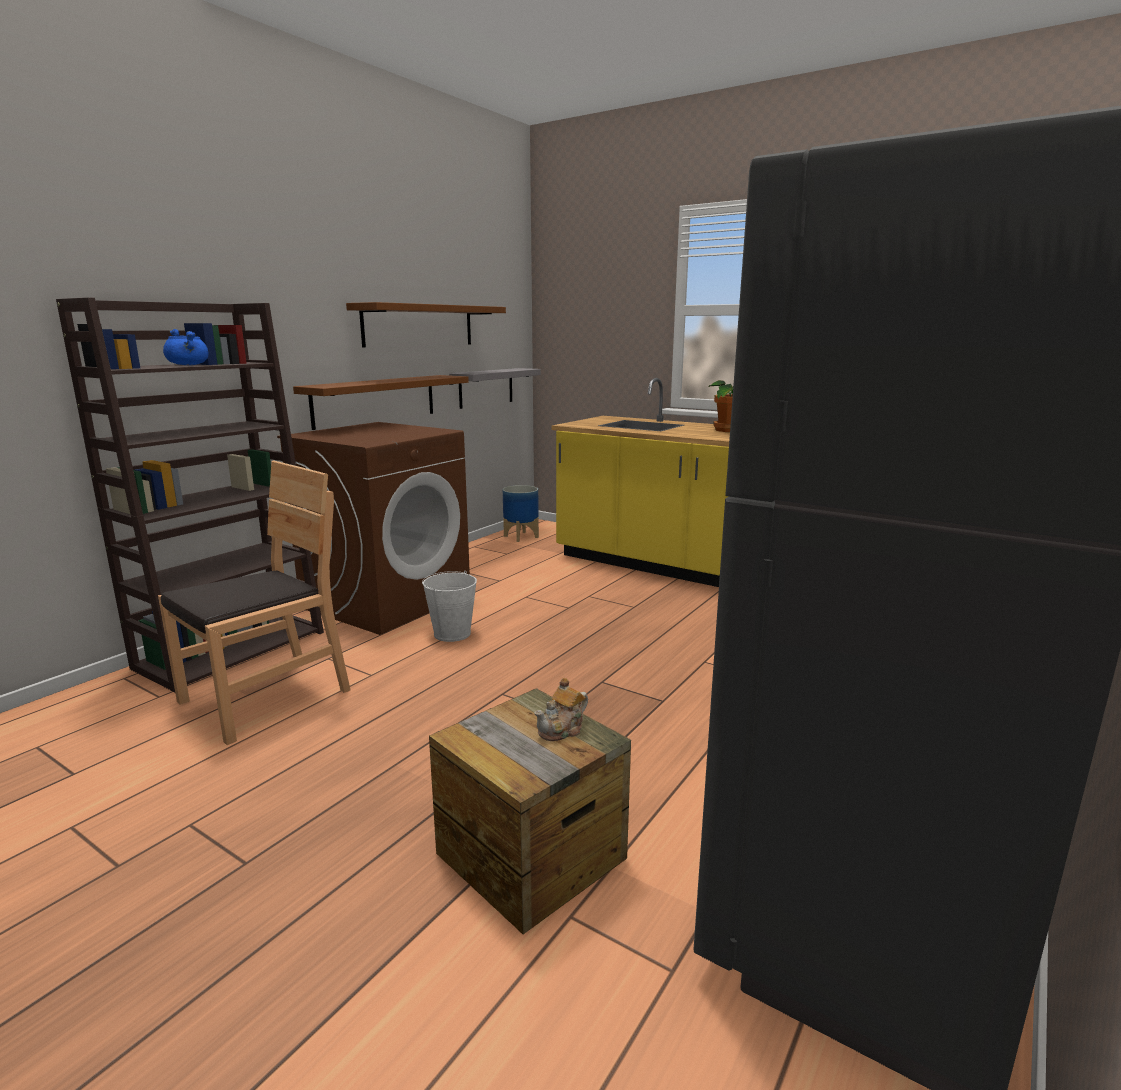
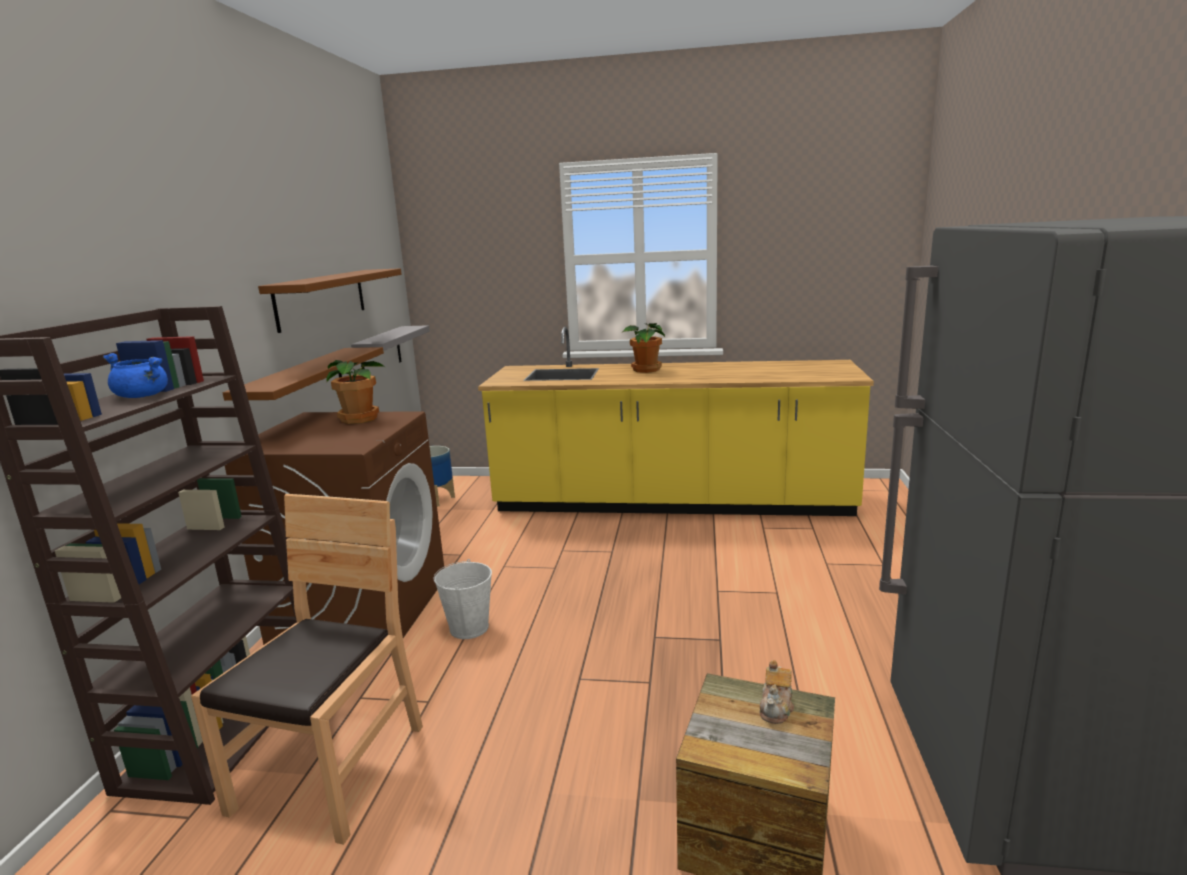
camera: 25 degrees left, 0 degrees up
none -> potted plant [326,360,386,424]

